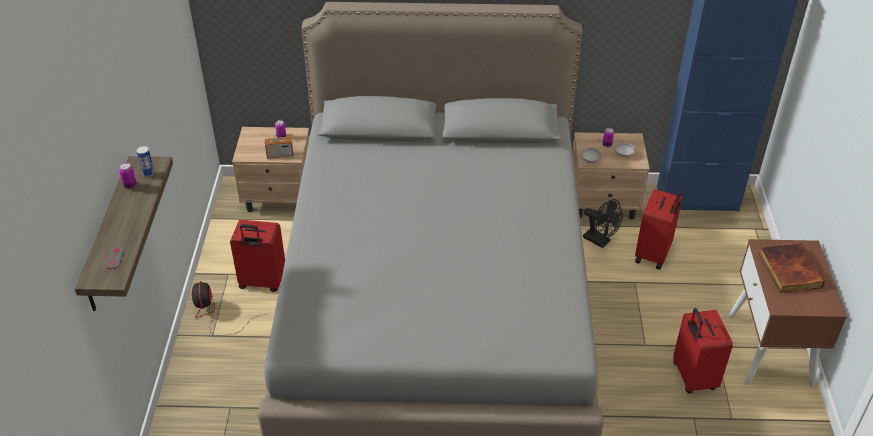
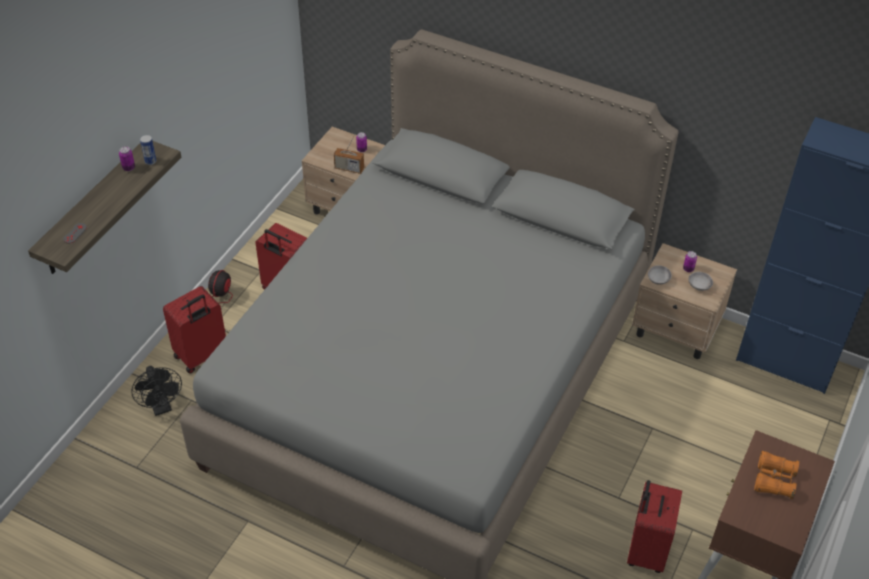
camera: 25 degrees right, 5 degrees up
black fan [583,199,623,248] -> black fan moved to [131,366,182,416]
red suitcase [635,188,683,270] -> red suitcase moved to [163,286,226,373]
book [759,243,825,293] -> orange binoculars [754,451,799,499]

